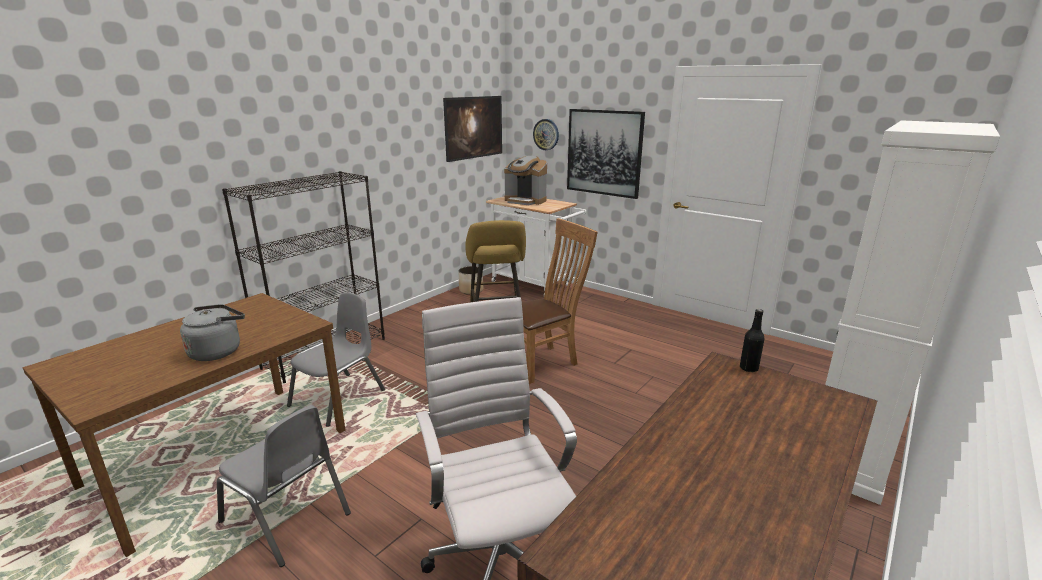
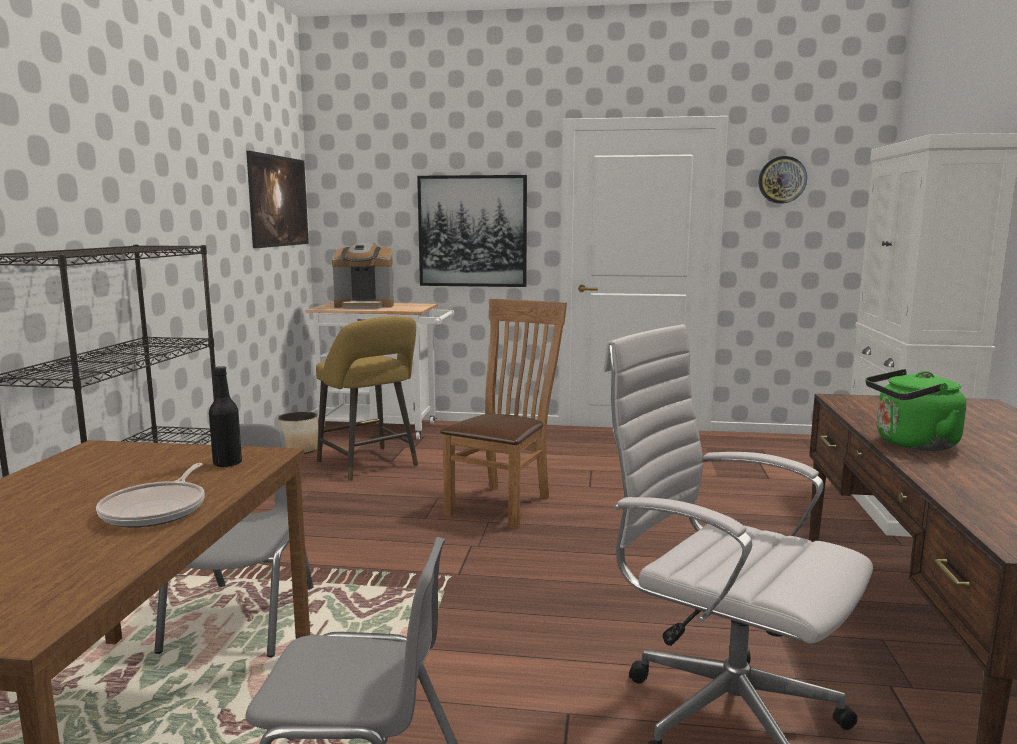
camera: 30 degrees left, 10 degrees down
grey kettle [180,304,245,361] -> frying pan [96,463,205,527]
wall clock [533,119,559,150] -> wall clock moved to [758,156,807,204]
black bottle [740,309,765,372] -> black bottle moved to [209,366,242,468]
none -> green kettle [866,369,966,451]

